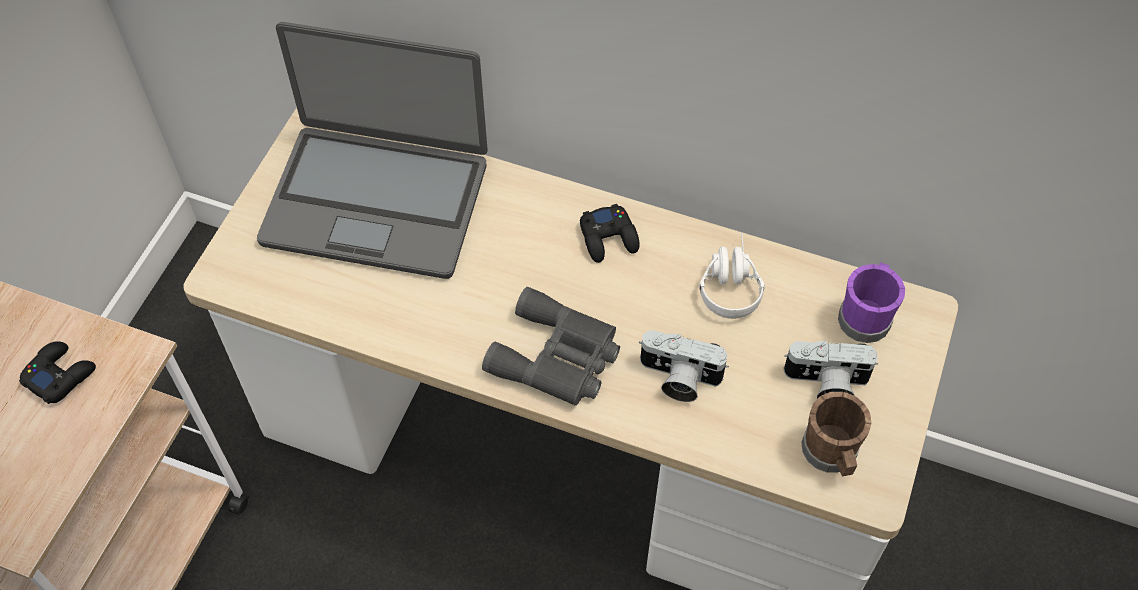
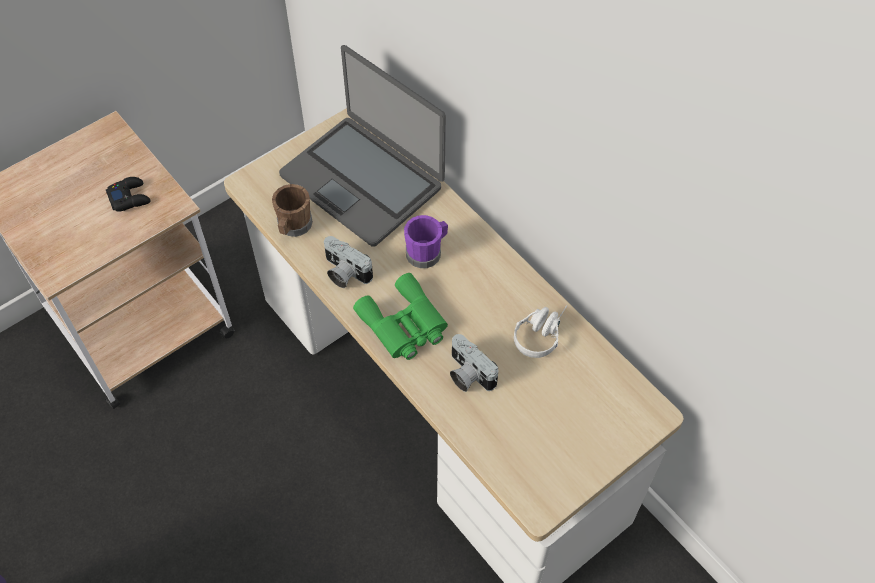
camera: 30 degrees right, 0 degrees up
grey binoculars [482,287,620,406] -> green binoculars [353,273,448,360]
black game controller [580,204,640,263] -> none
camera [783,340,878,399] -> camera moved to [324,236,373,288]
brown mug [801,392,872,476] -> brown mug moved to [272,184,313,237]
purple mug [838,262,905,343] -> purple mug moved to [404,215,448,268]

